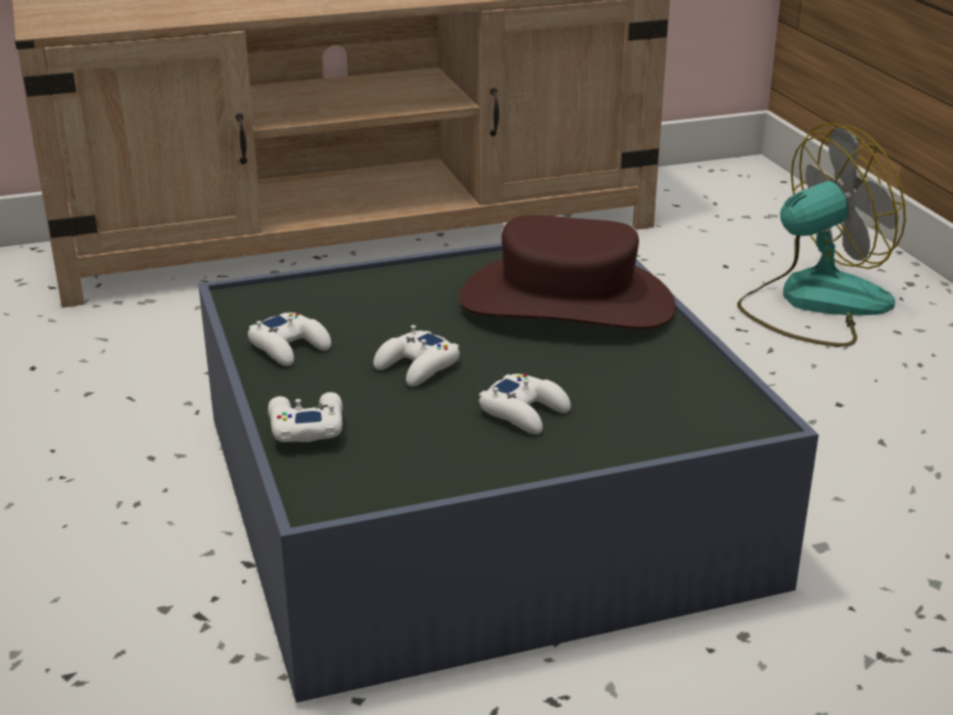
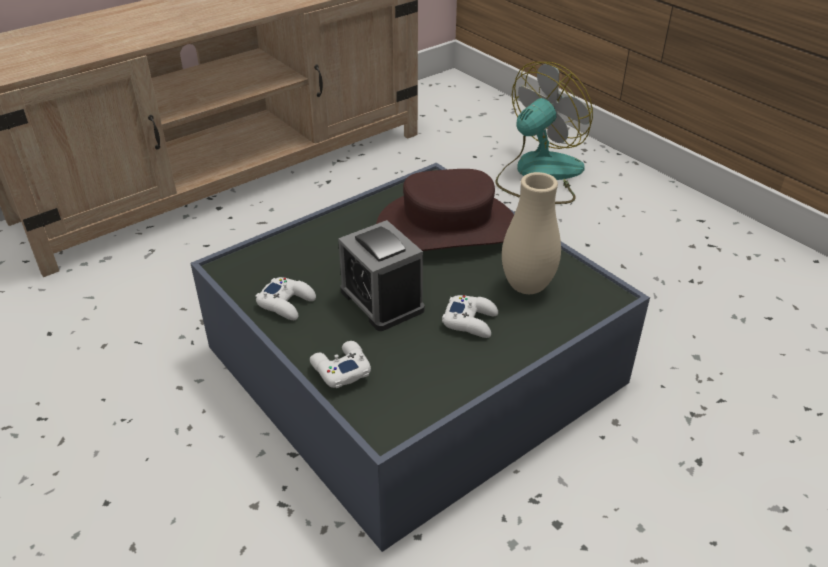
camera: 20 degrees left, 10 degrees up
white game controller [373,325,460,387] -> alarm clock [338,220,425,331]
none -> beige vase [502,172,561,294]

